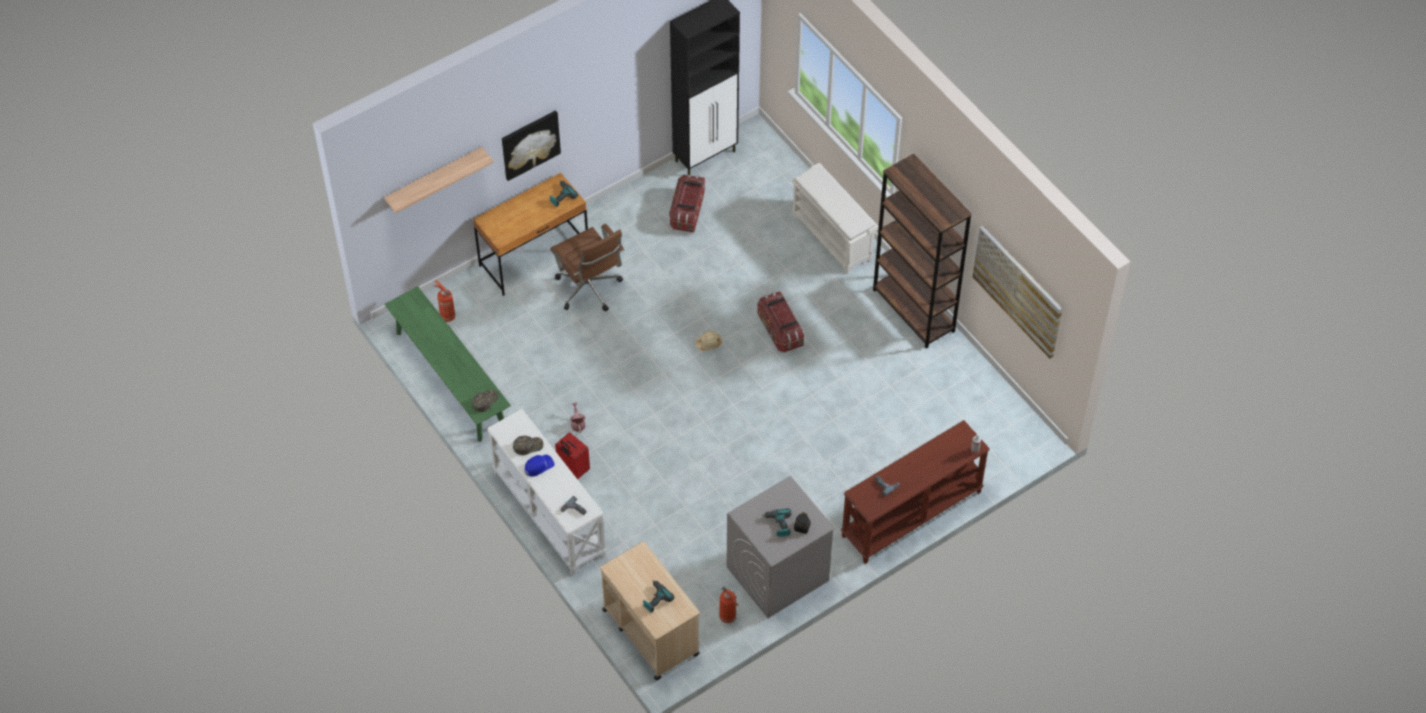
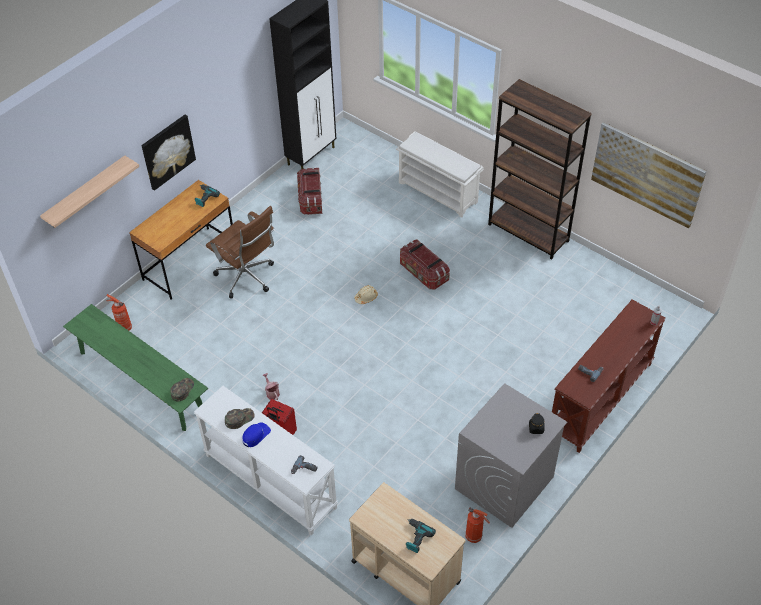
camera: 15 degrees left, 5 degrees down
power drill [762,508,791,537] -> none

